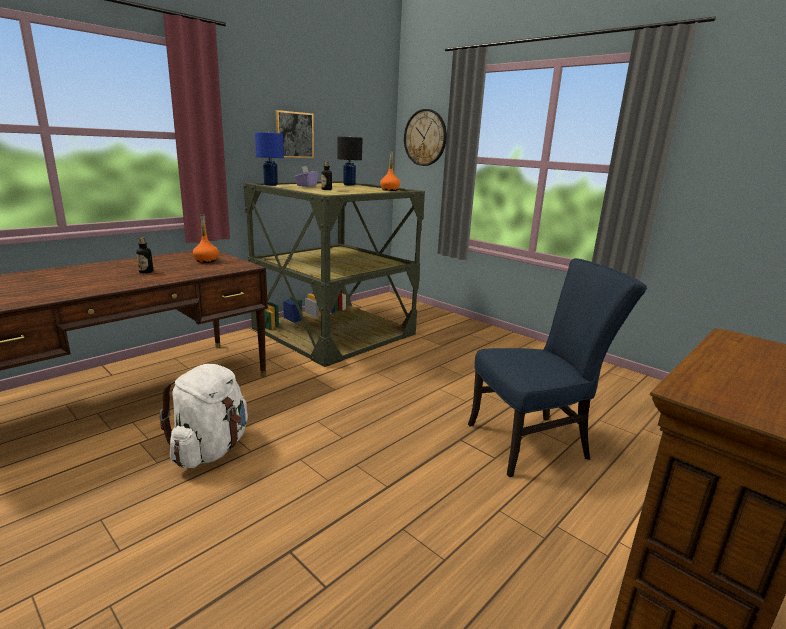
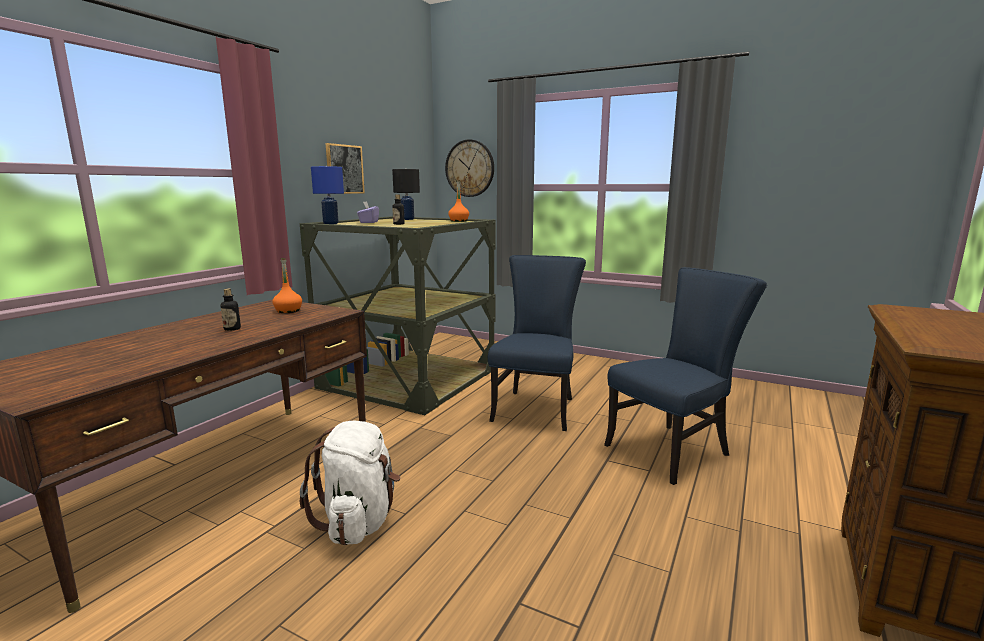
camera: 15 degrees left, 5 degrees down
none -> blue chair [488,255,586,431]

